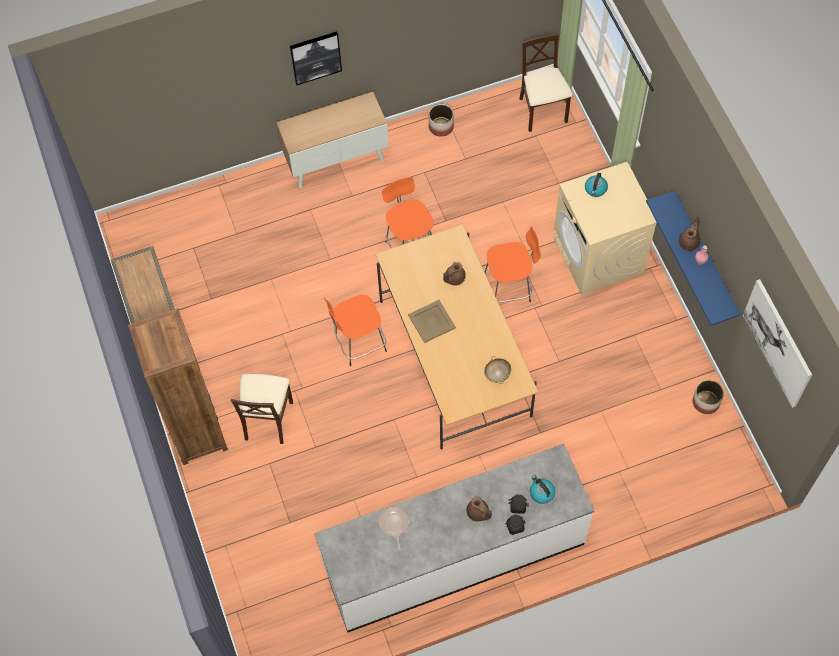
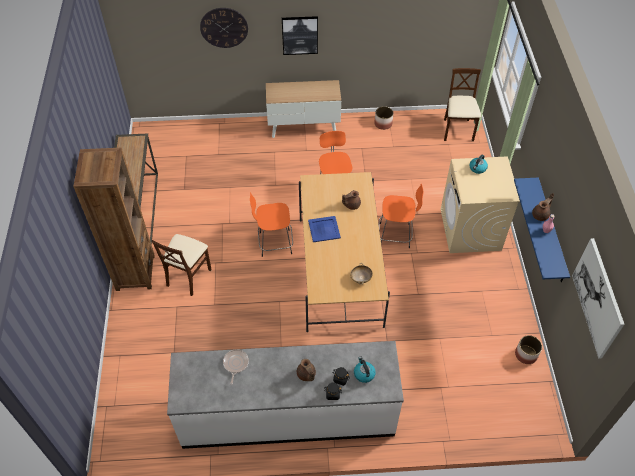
camera: 15 degrees right, 10 degrees down
beige tray [408,300,456,343] -> blue tray [308,216,341,242]
none -> wall clock [200,8,248,48]

